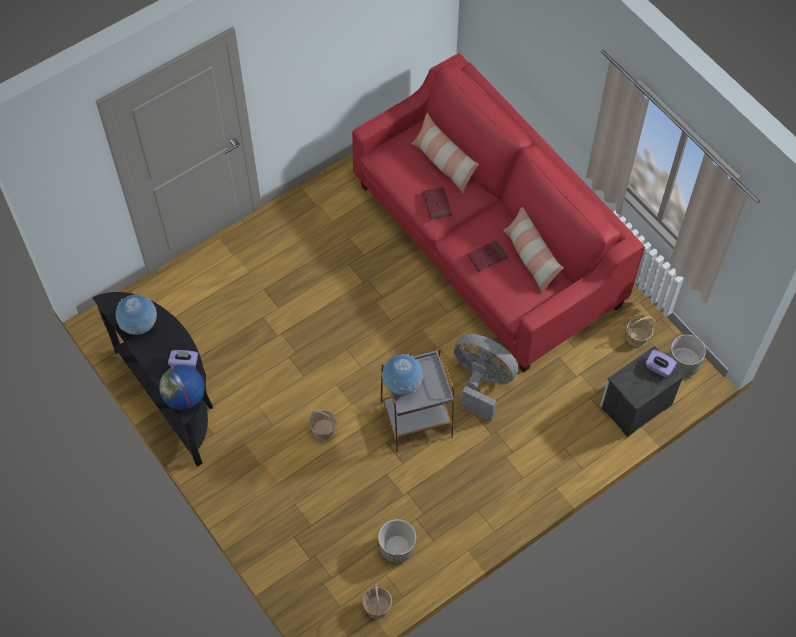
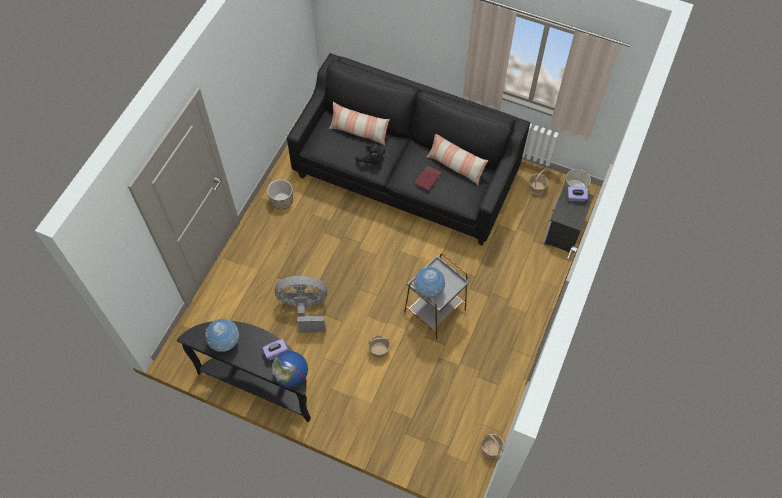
camera: 30 degrees left, 0 degrees up
red sofa [352,53,645,372] -> black sofa [287,53,530,246]
planter [378,519,416,563] -> planter moved to [267,179,293,210]
red book [423,187,452,220] -> black plush toy [355,143,385,164]
grey fan [454,334,518,421] -> grey fan moved to [275,276,327,333]

